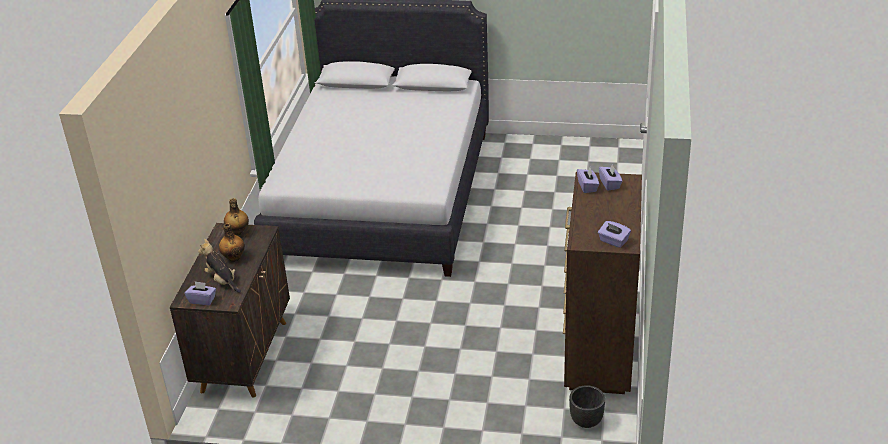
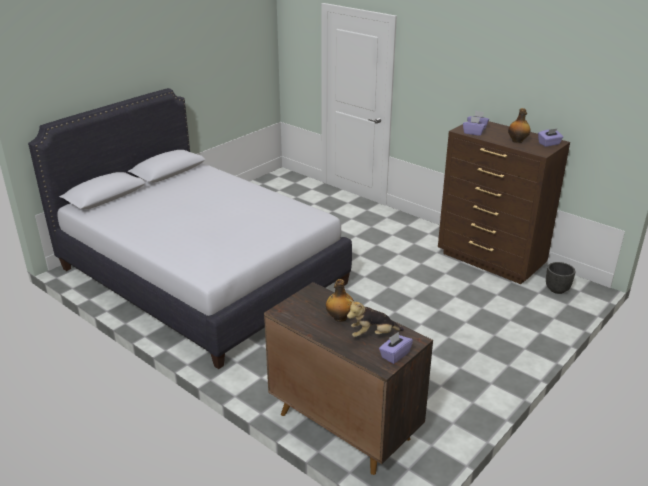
camera: 60 degrees left, 5 degrees down
bottle [224,198,249,236] -> bottle moved to [508,108,530,143]

